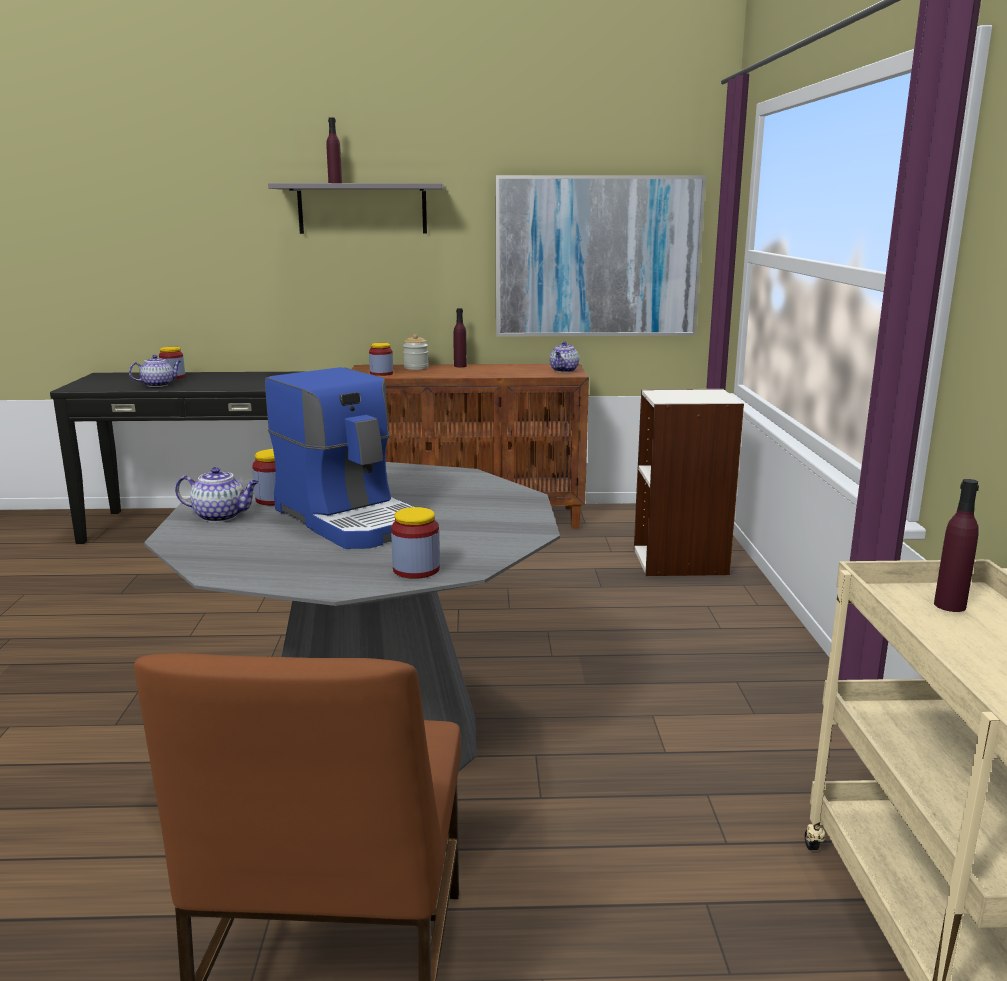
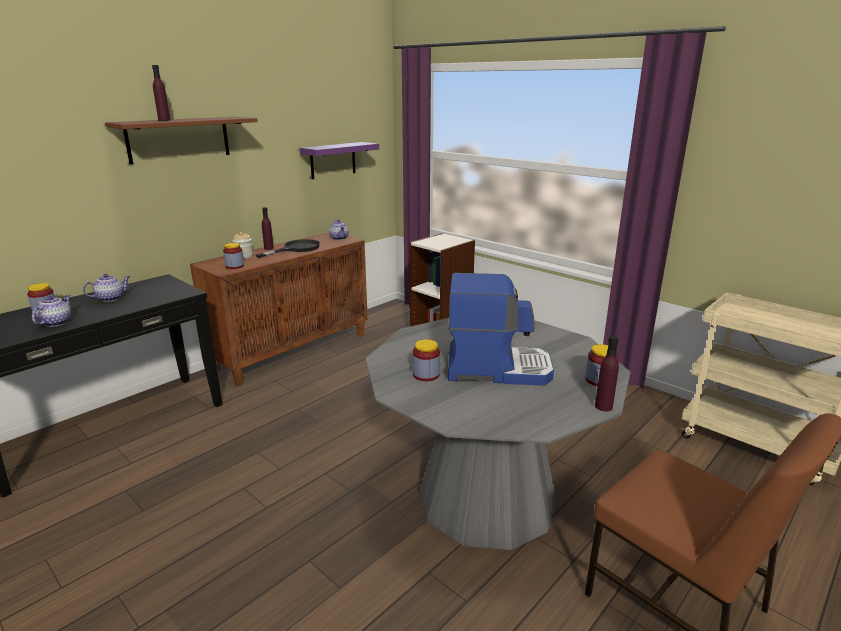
camera: 45 degrees left, 5 degrees up
teapot [175,467,259,522] -> teapot moved to [83,274,130,302]
grey shelf [268,183,444,234] -> brown shelf [105,117,258,164]
picture [496,175,706,337] -> purple shelf [300,142,379,179]
purple bottle [934,479,979,612] -> purple bottle moved to [595,336,619,412]
none -> black frying pan [256,239,320,258]

